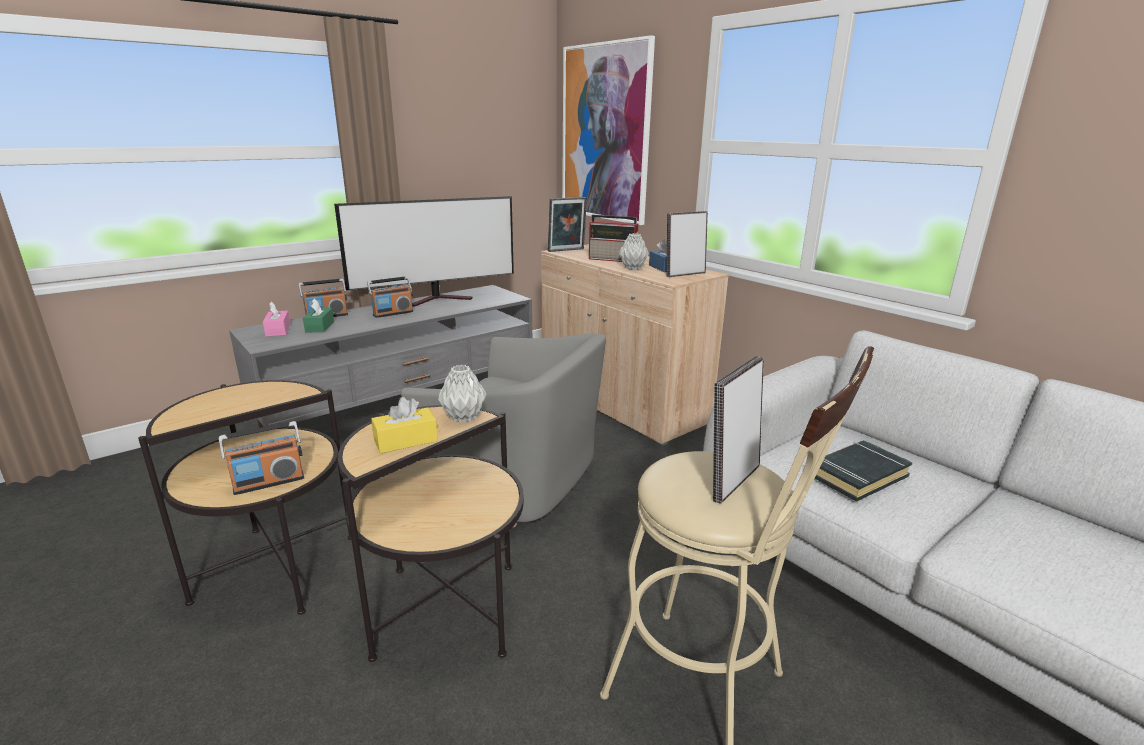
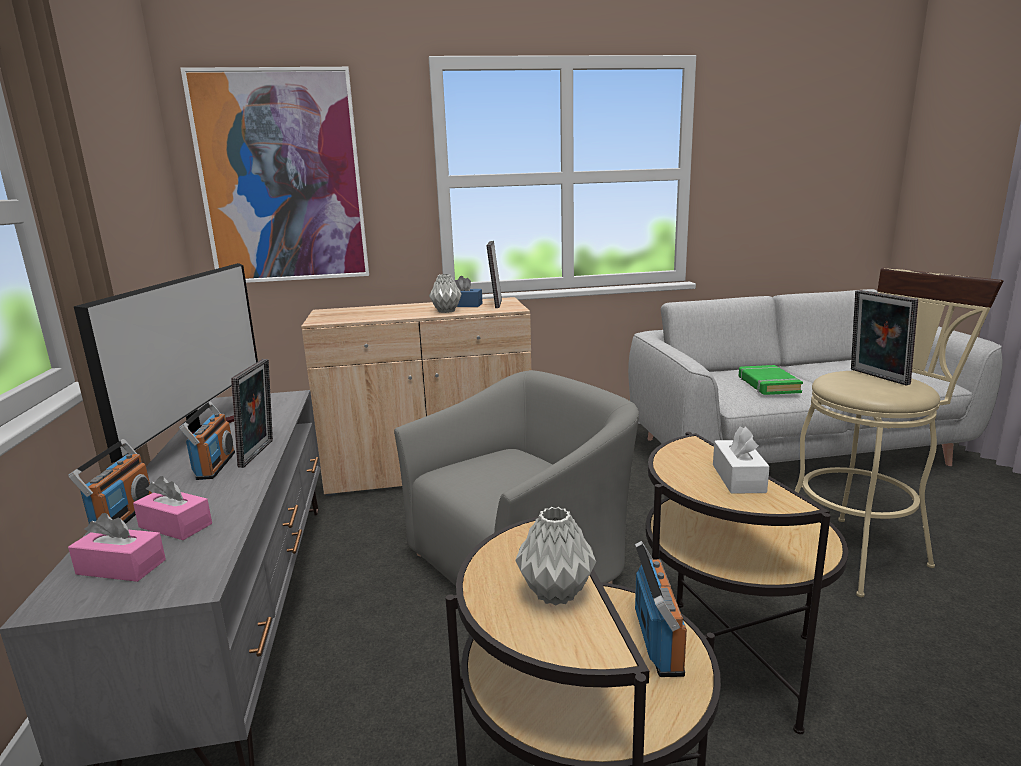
camera: 60 degrees left, 5 degrees down
green tissue box [303,298,334,332] -> pink tissue box [133,476,212,540]
yellow tissue box [371,397,438,454] -> white tissue box [713,427,770,494]
grey vase [438,365,486,422] -> grey vase moved to [515,507,596,606]
picture frame [548,197,587,252] -> picture frame moved to [231,359,273,468]
radio [589,215,638,262] -> none
black book [815,440,913,502] -> green book [739,365,803,395]

